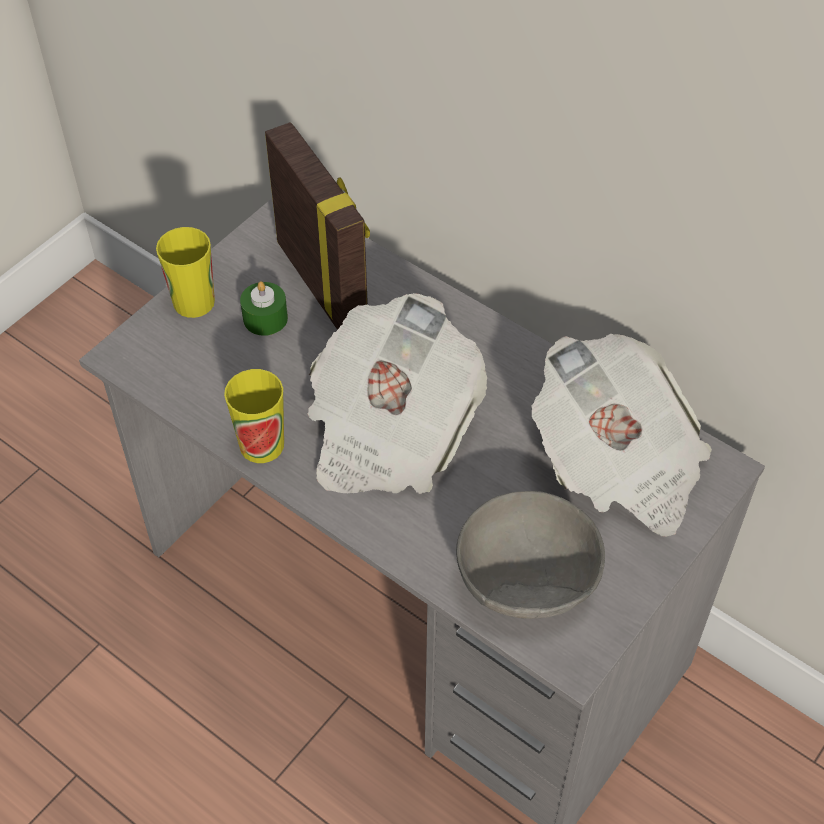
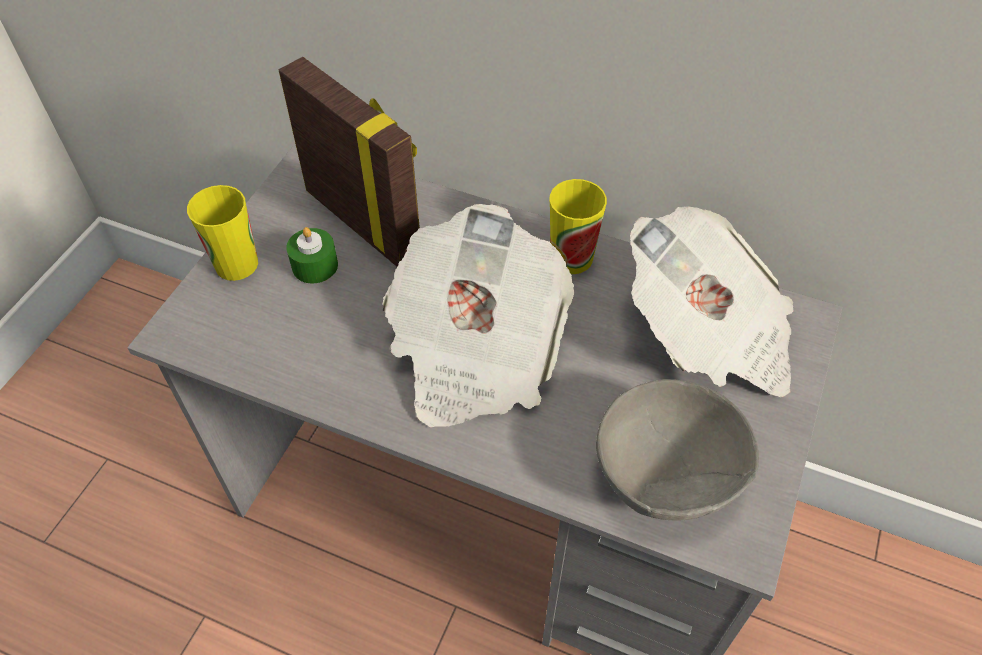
camera: 15 degrees left, 0 degrees up
cup [224,369,284,463] -> cup moved to [550,179,607,274]

